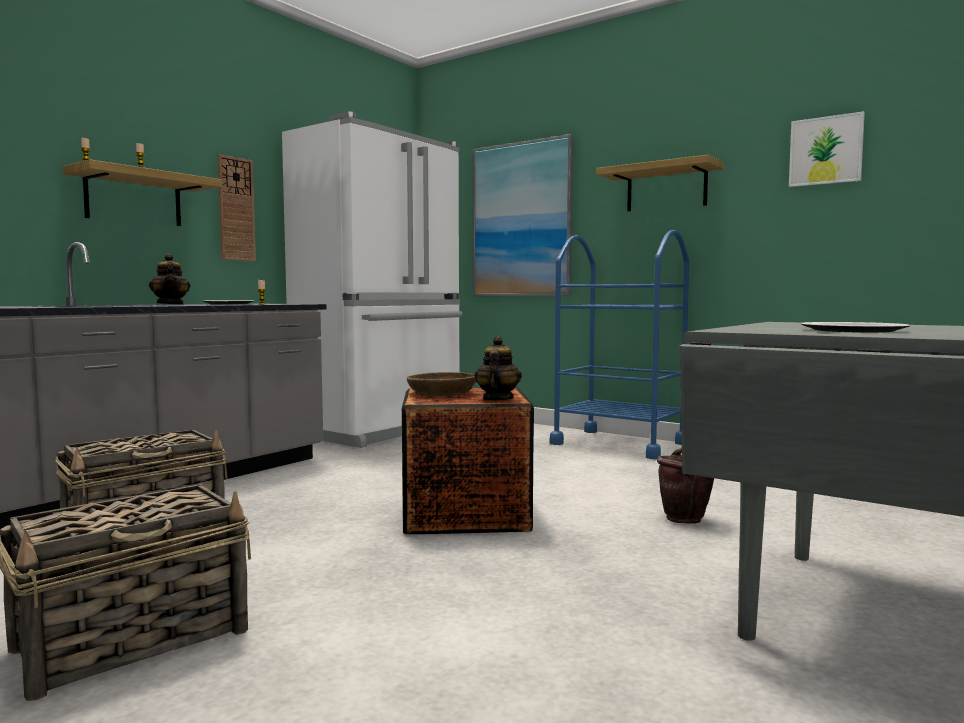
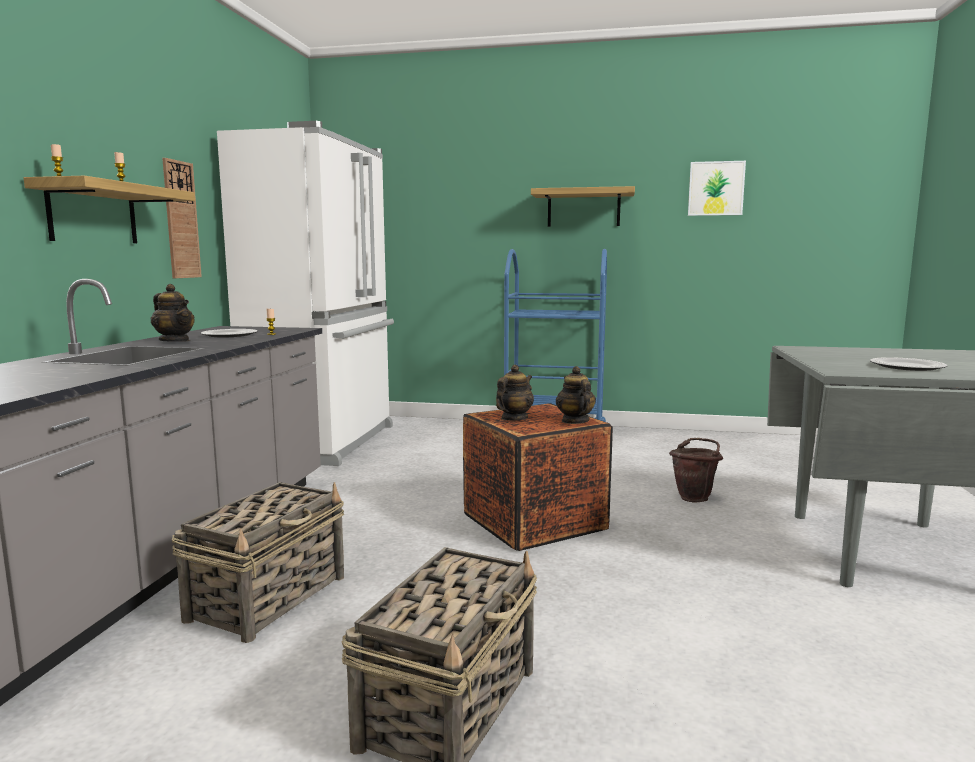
camera: 25 degrees left, 5 degrees up
brown bowl [407,372,476,396] -> teapot [496,365,534,421]
picture [473,134,573,296] -> none

